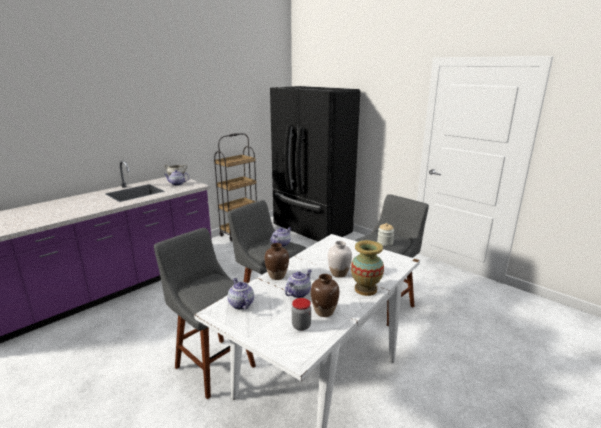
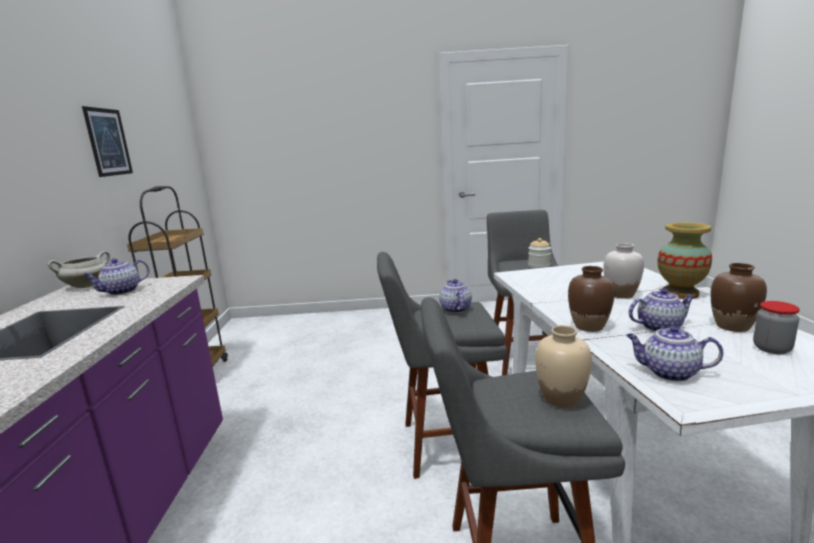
camera: 45 degrees left, 5 degrees down
black fridge [270,86,360,242] -> none
teapot [285,269,312,298] -> teapot turned 90 degrees clockwise [629,288,695,332]
none -> picture [82,106,133,177]
none -> beige vase [535,325,592,408]

